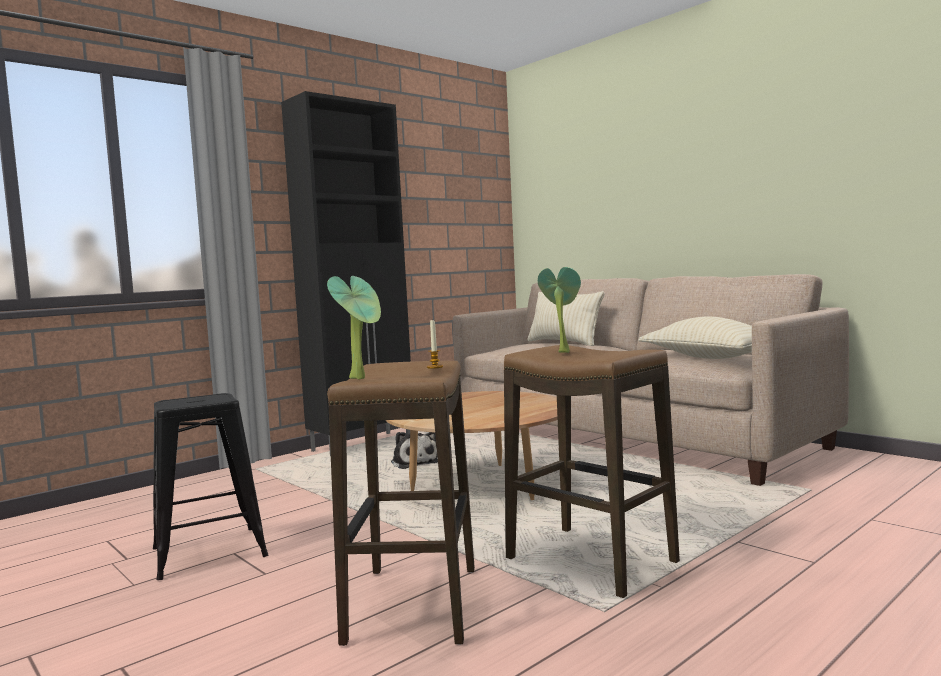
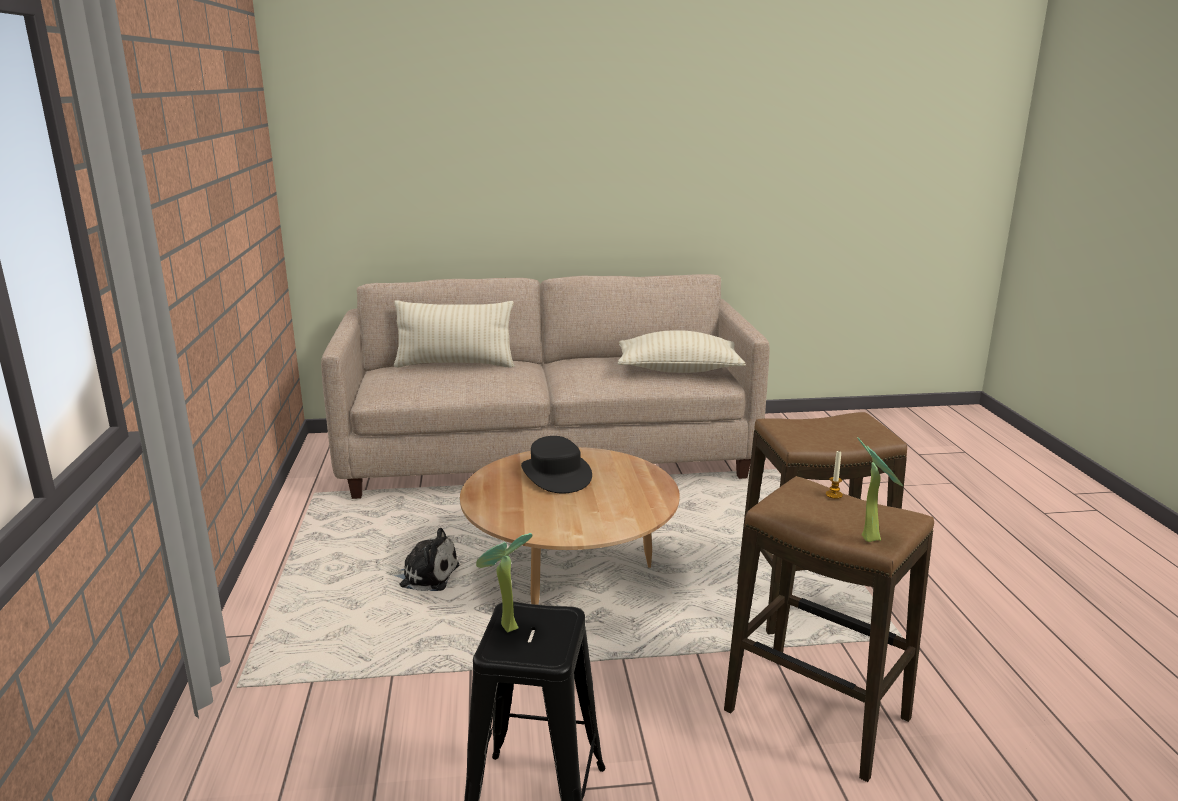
camera: 55 degrees left, 15 degrees up
black cabinet [281,91,411,456] -> none
potted plant [538,267,581,353] -> potted plant moved to [476,533,533,633]
none -> black hat [521,436,592,494]

